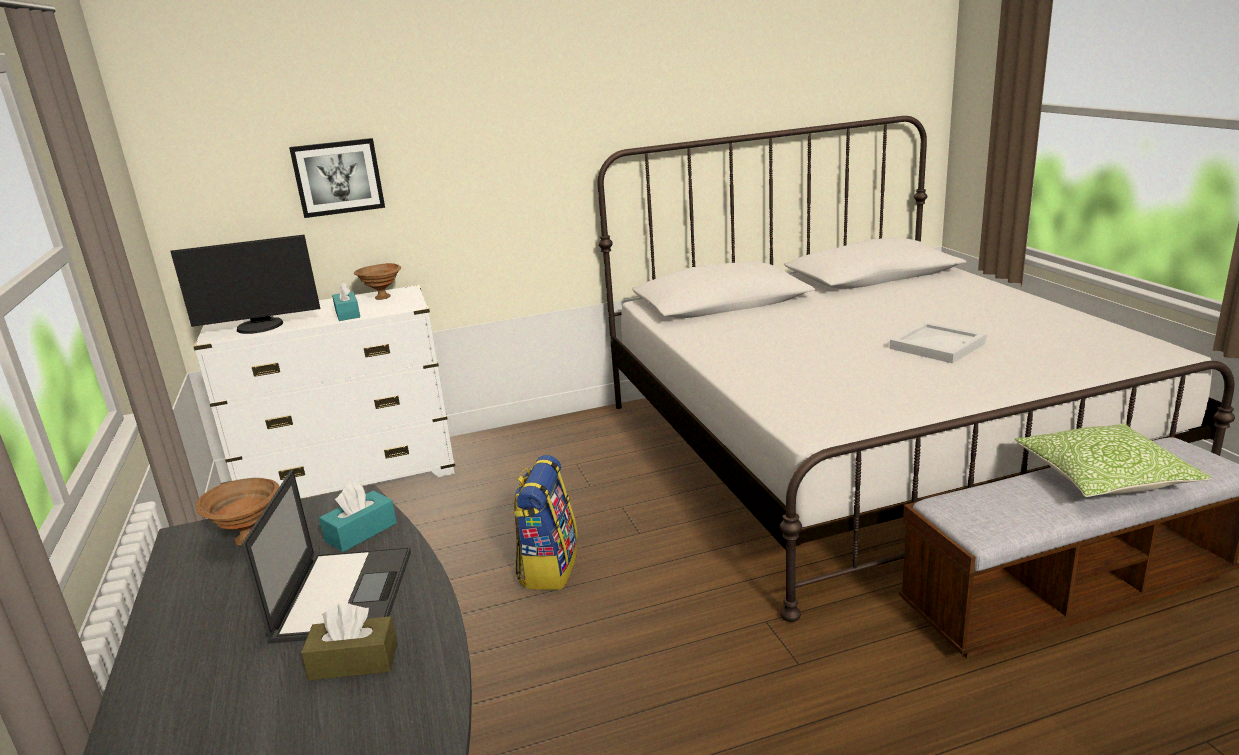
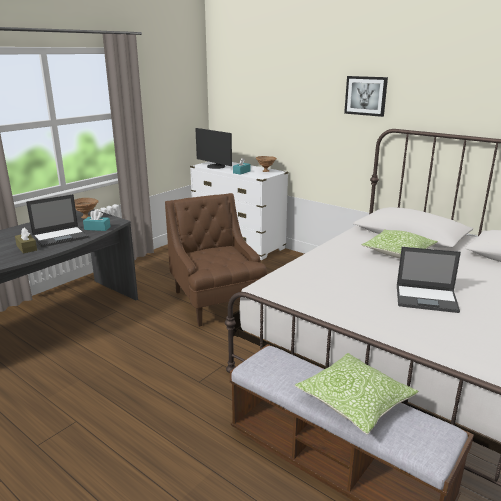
camera: 55 degrees right, 0 degrees up
picture [289,138,385,218] -> picture moved to [344,76,388,117]
backpack [513,455,578,590] -> brown armchair [165,193,267,326]
white tray [890,322,987,363] -> laptop [397,247,461,313]
none -> pillow [361,229,438,258]

